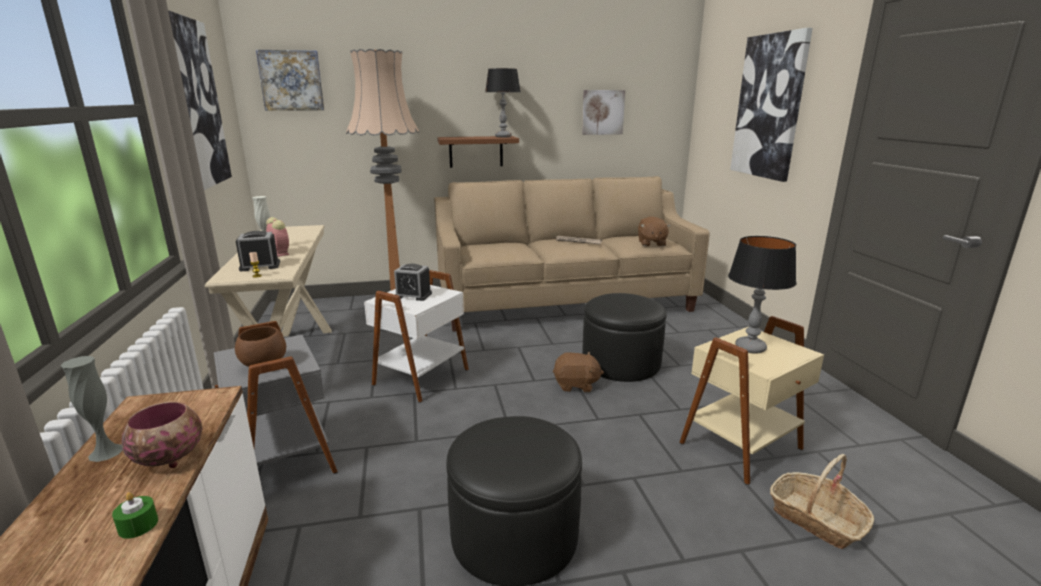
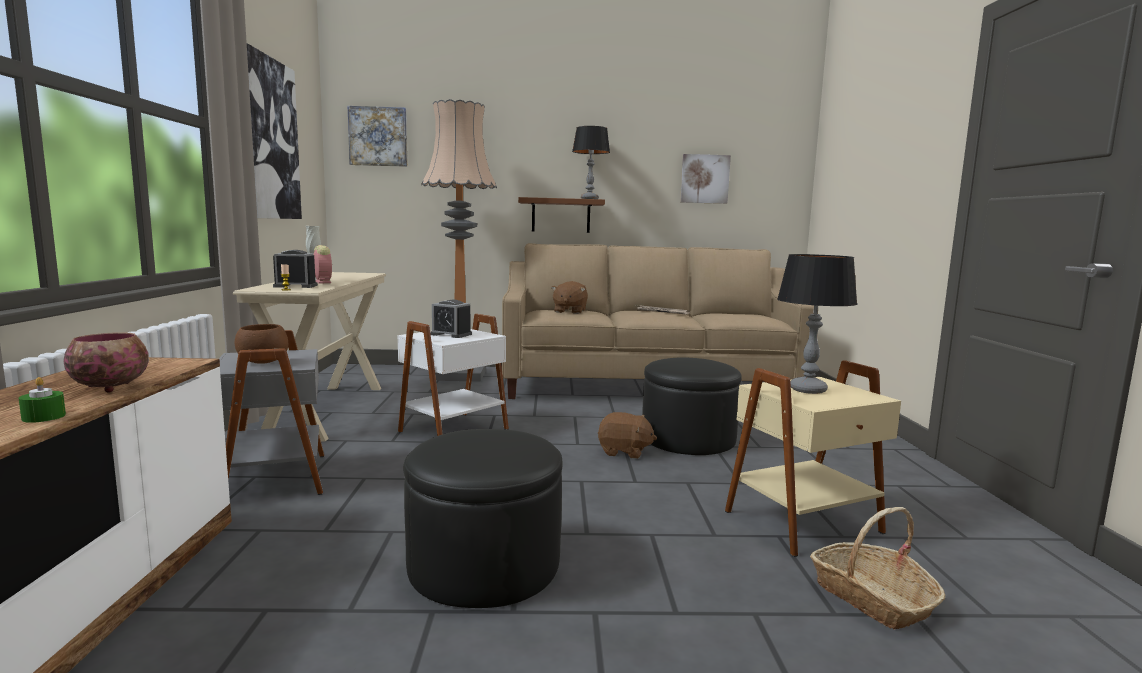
camera: 10 degrees right, 10 degrees down
grey vase [61,356,123,462] -> none
brown plush toy [638,217,671,247] -> brown plush toy moved to [551,281,588,314]
picture [730,28,813,182] -> none

